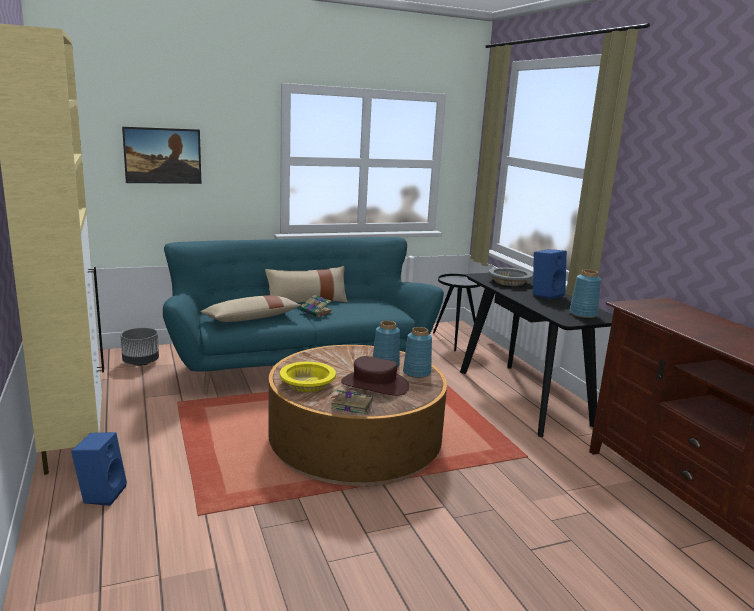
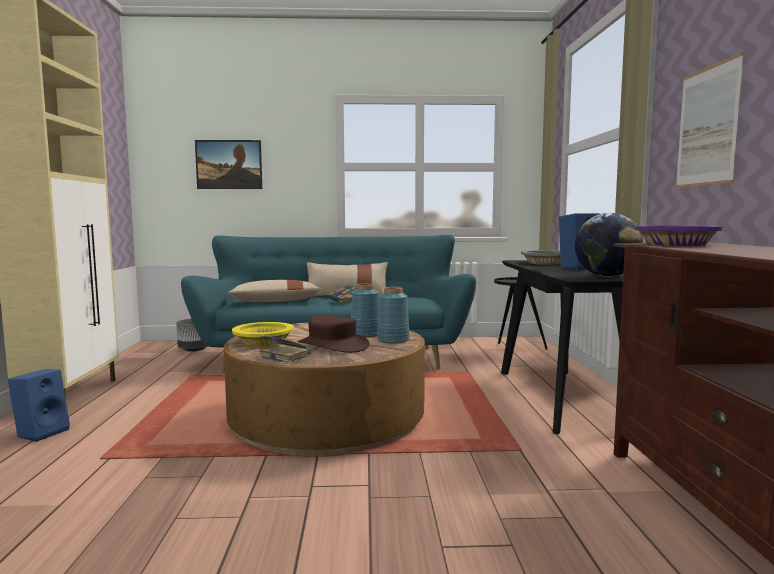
camera: 20 degrees right, 10 degrees down
blue vase [569,269,601,318] -> globe [575,213,643,277]
none -> purple bowl [635,226,722,246]
none -> picture [676,52,744,188]

